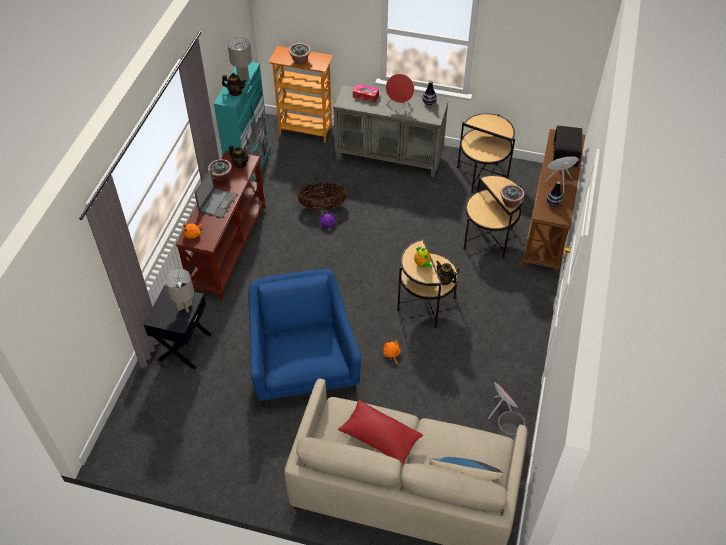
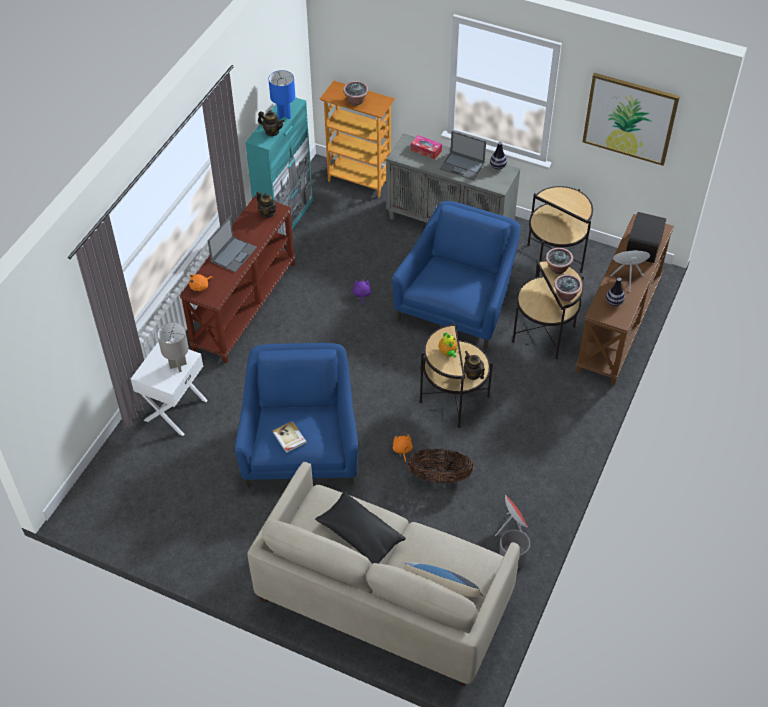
camera: 10 degrees right, 0 degrees up
black nightstand [144,285,212,369] -> white nightstand [131,341,208,436]
potted plant [208,159,232,182] -> potted plant moved to [546,248,573,274]
grey table lamp [228,37,252,80] -> blue table lamp [269,70,295,120]
basket [297,183,347,210] -> basket moved to [408,449,474,483]
red pillow [338,400,423,465] -> black pillow [315,491,406,564]
red speaker [386,74,414,110] -> laptop [440,131,486,180]
none -> book [273,421,307,453]
none -> blue armchair [392,201,521,349]
none -> picture [582,73,680,166]

